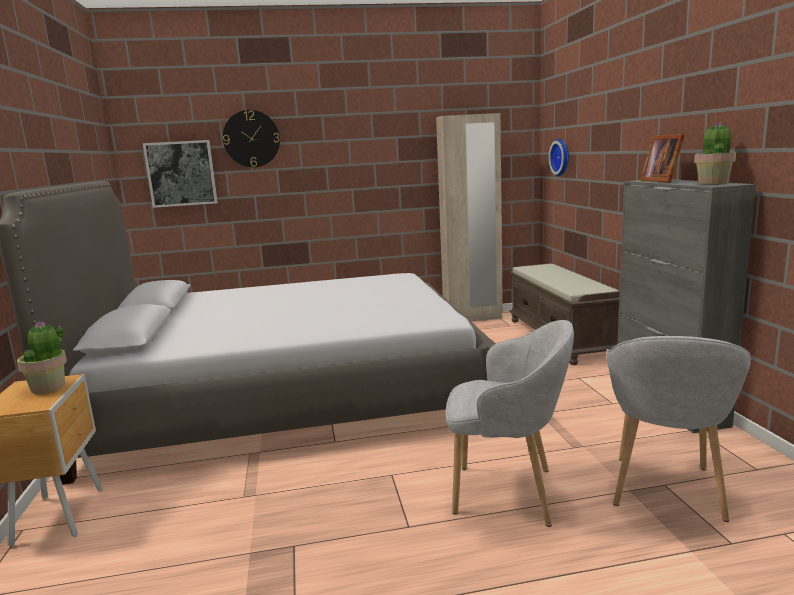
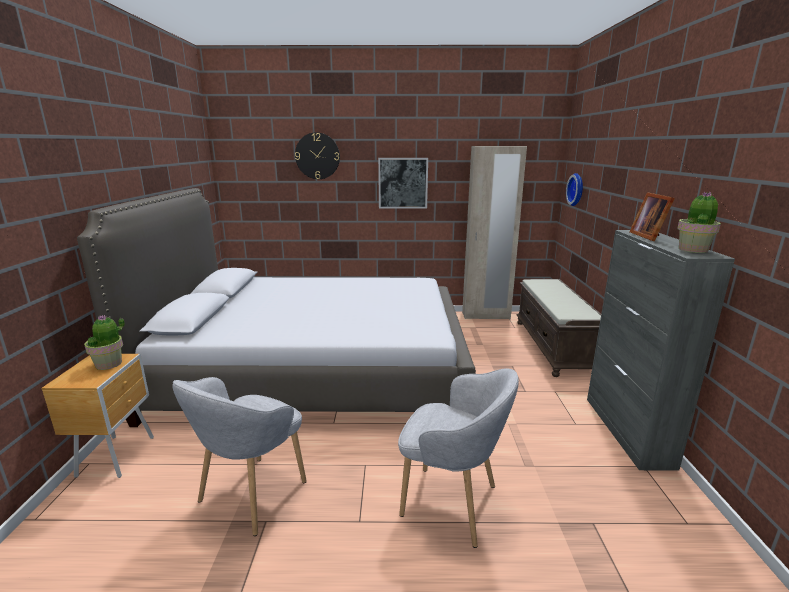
camera: 10 degrees right, 5 degrees up
picture [143,140,218,208] -> picture moved to [378,158,428,208]
grey armchair [606,336,751,522] -> grey armchair moved to [172,377,307,536]

